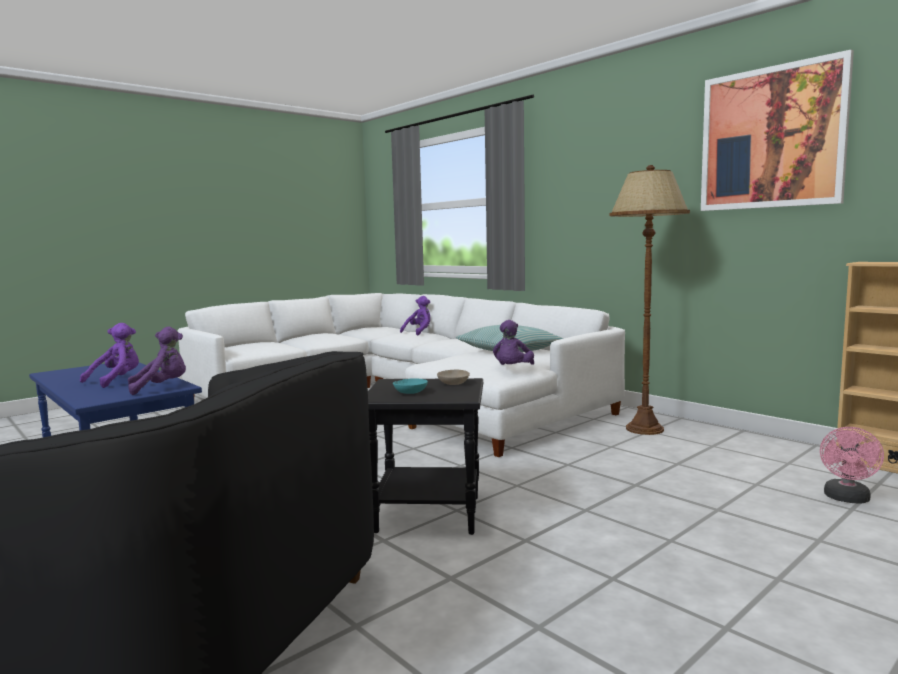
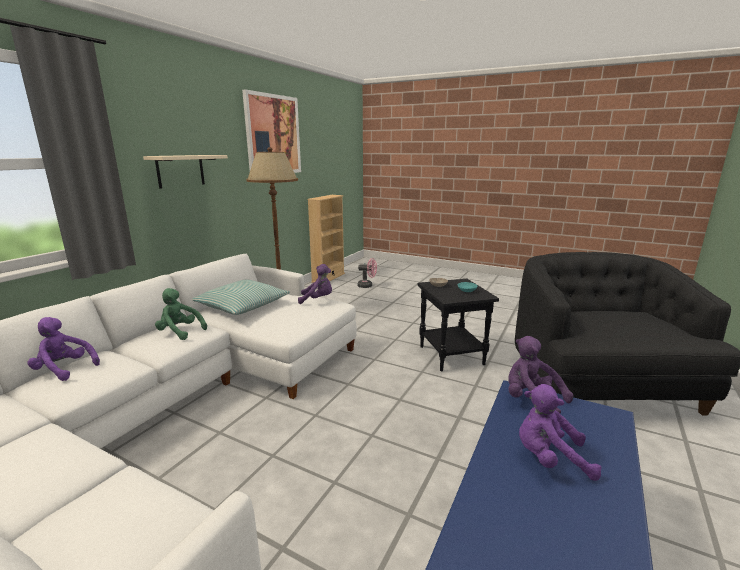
camera: 110 degrees left, 10 degrees up
none -> beige shelf [143,155,228,189]
none -> green plush toy [155,288,207,340]

